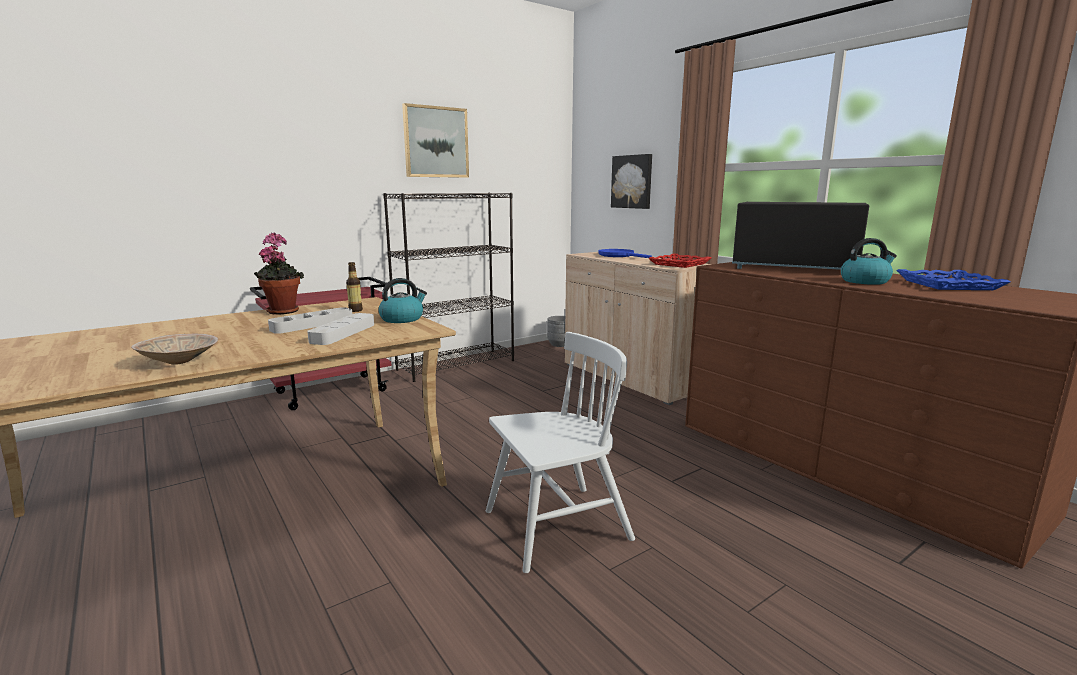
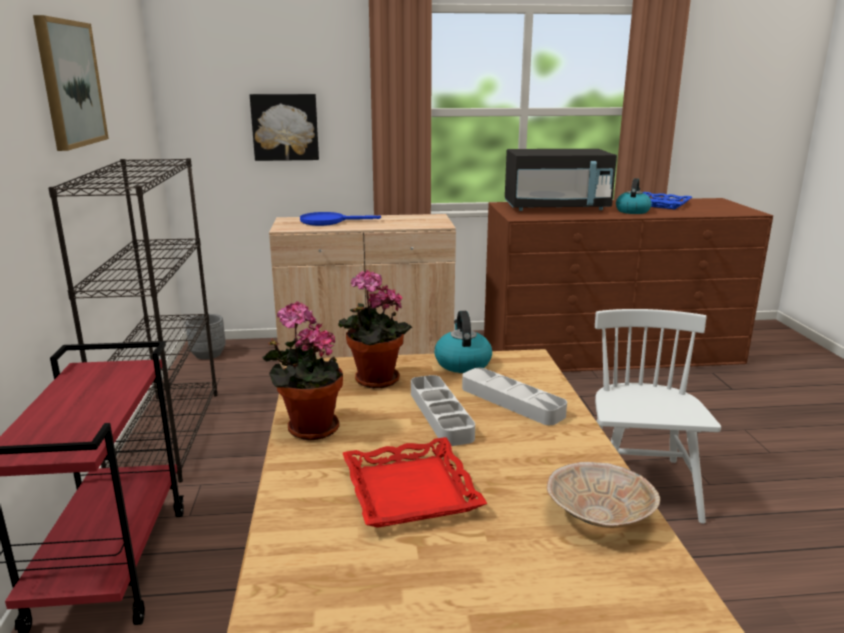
camera: 60 degrees left, 5 degrees up
bottle [346,262,363,312] -> potted plant [338,270,412,388]
red tray [648,254,712,268] -> red tray moved to [343,437,488,528]
black microwave [732,202,869,270] -> black microwave turned 150 degrees counterclockwise [505,149,617,211]

